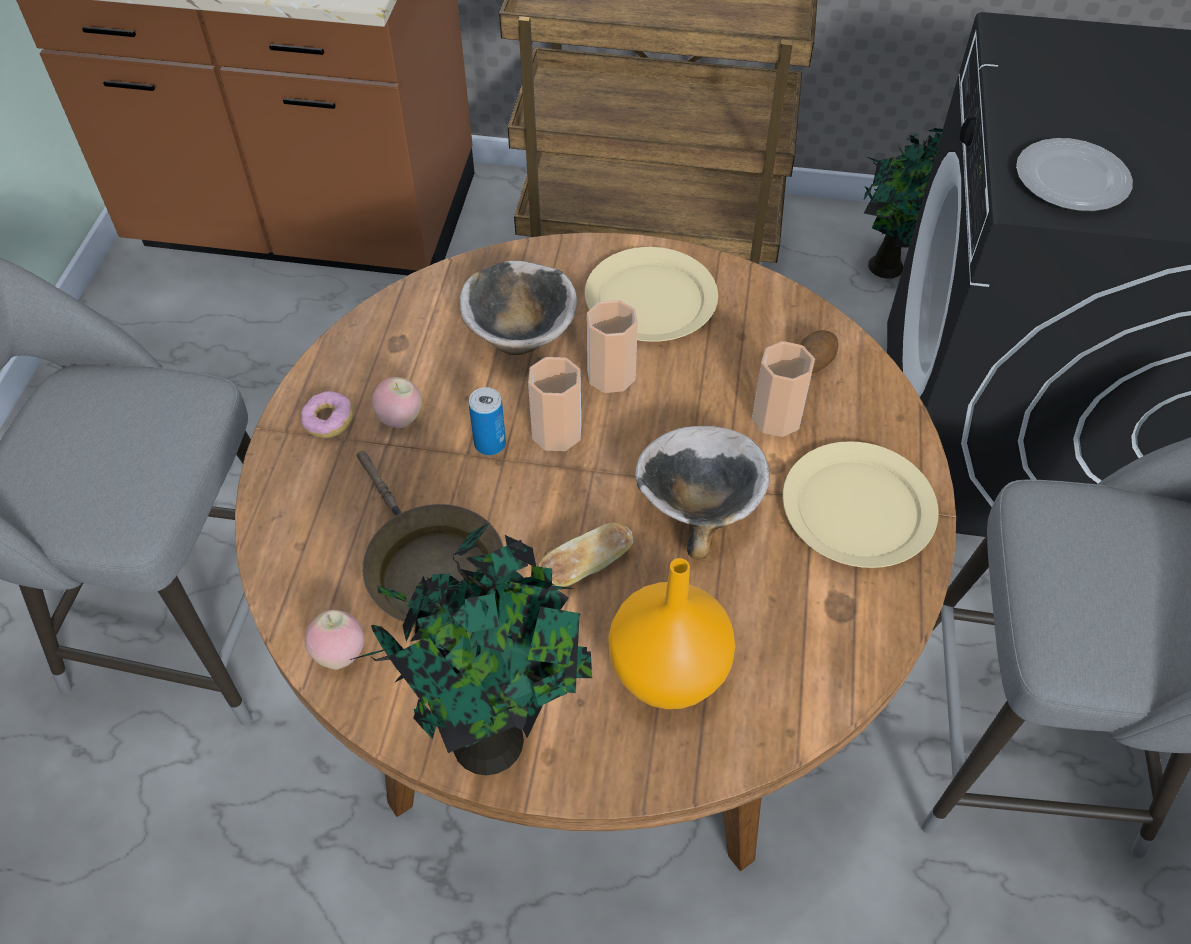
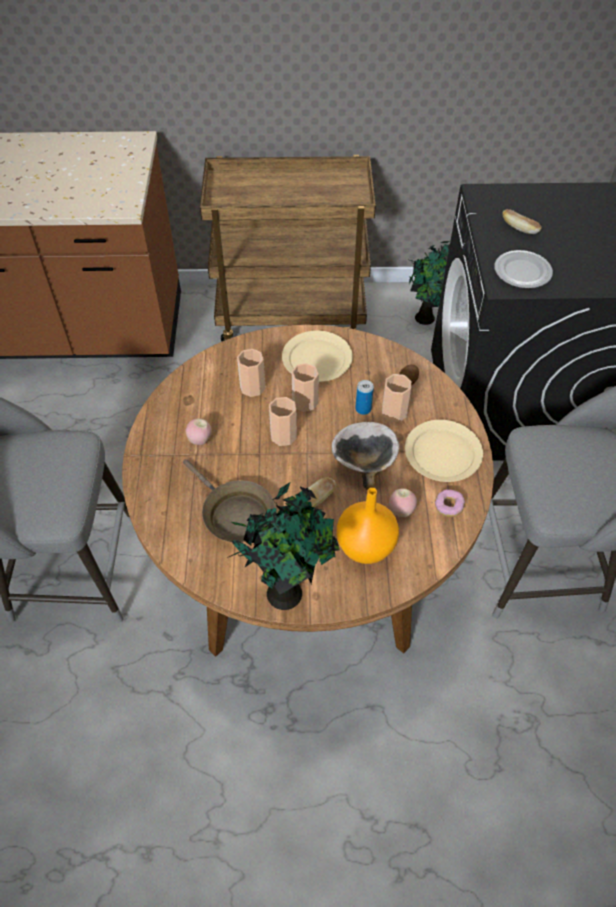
camera: 10 degrees left, 0 degrees up
donut [301,391,353,438] -> donut moved to [435,489,465,517]
apple [304,610,364,670] -> apple moved to [389,488,417,517]
bowl [460,261,577,355] -> cup [237,349,266,397]
can [468,387,506,455] -> can moved to [355,380,374,415]
none -> bread [502,209,542,234]

